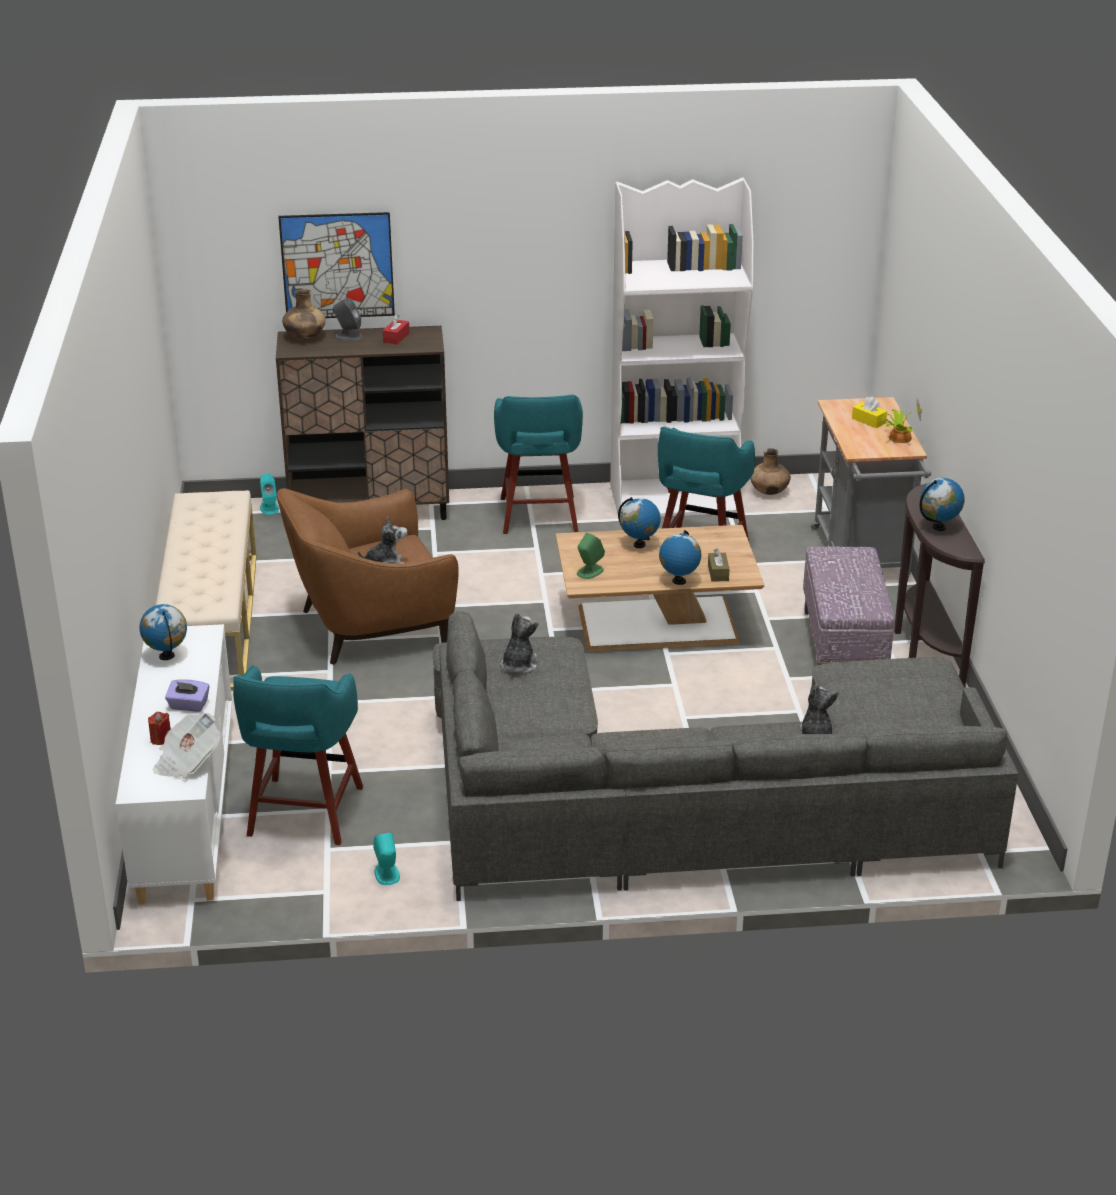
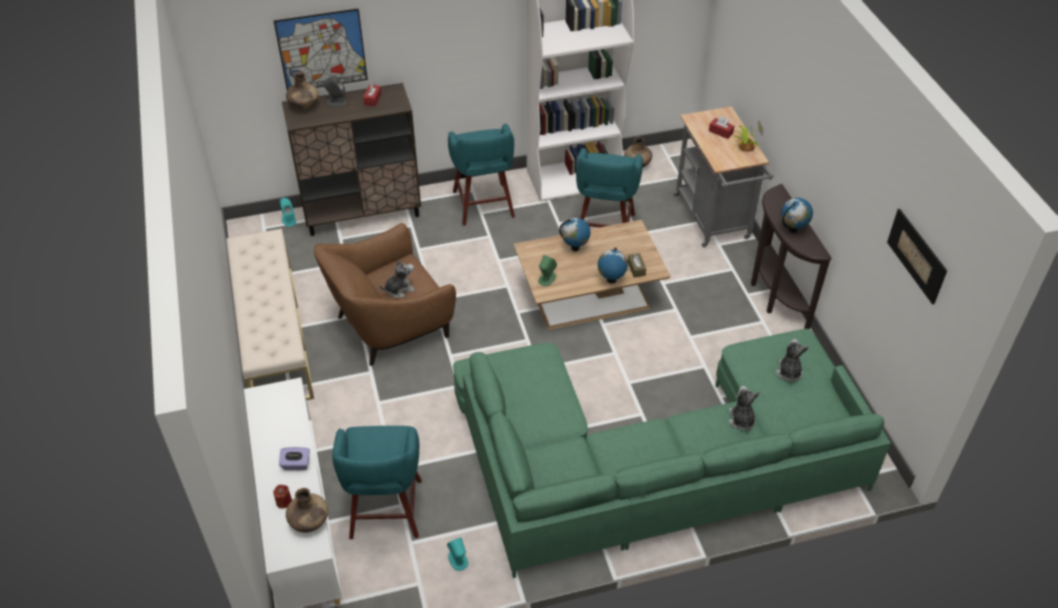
camera: 10 degrees left, 15 degrees up
globe [139,604,187,660] -> none
newspaper [153,713,221,779] -> brown vase [286,488,328,533]
grey sofa [433,611,1018,901] -> green sofa [453,329,891,578]
plush toy [501,613,538,674] -> plush toy moved to [776,339,809,382]
ottoman [803,546,895,665] -> none
yellow tissue box [852,397,887,428] -> red tissue box [709,116,734,139]
none -> picture [887,209,947,305]

